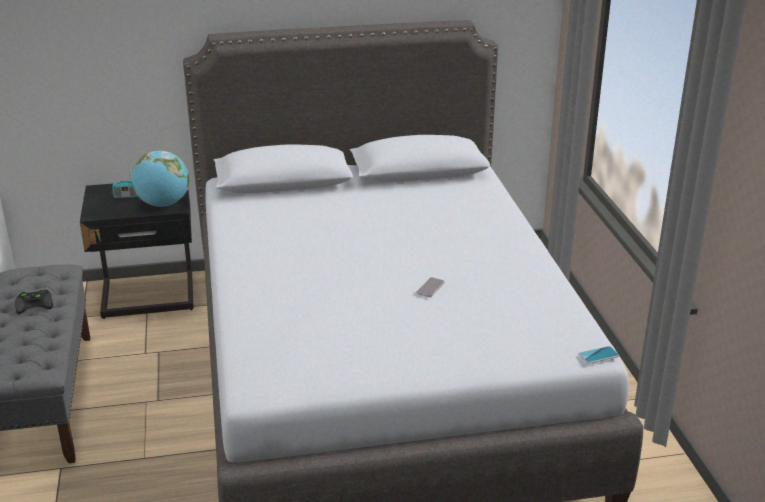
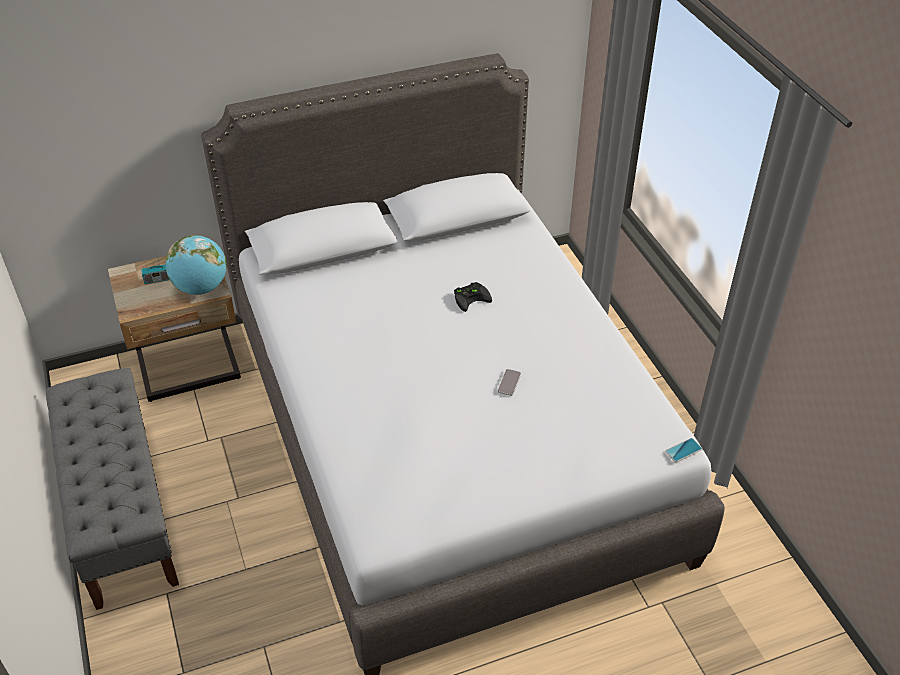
camera: 10 degrees left, 15 degrees up
black game controller [15,290,53,314] -> black game controller moved to [454,282,492,312]
black nightstand [80,184,194,319] -> beige nightstand [108,256,241,402]

